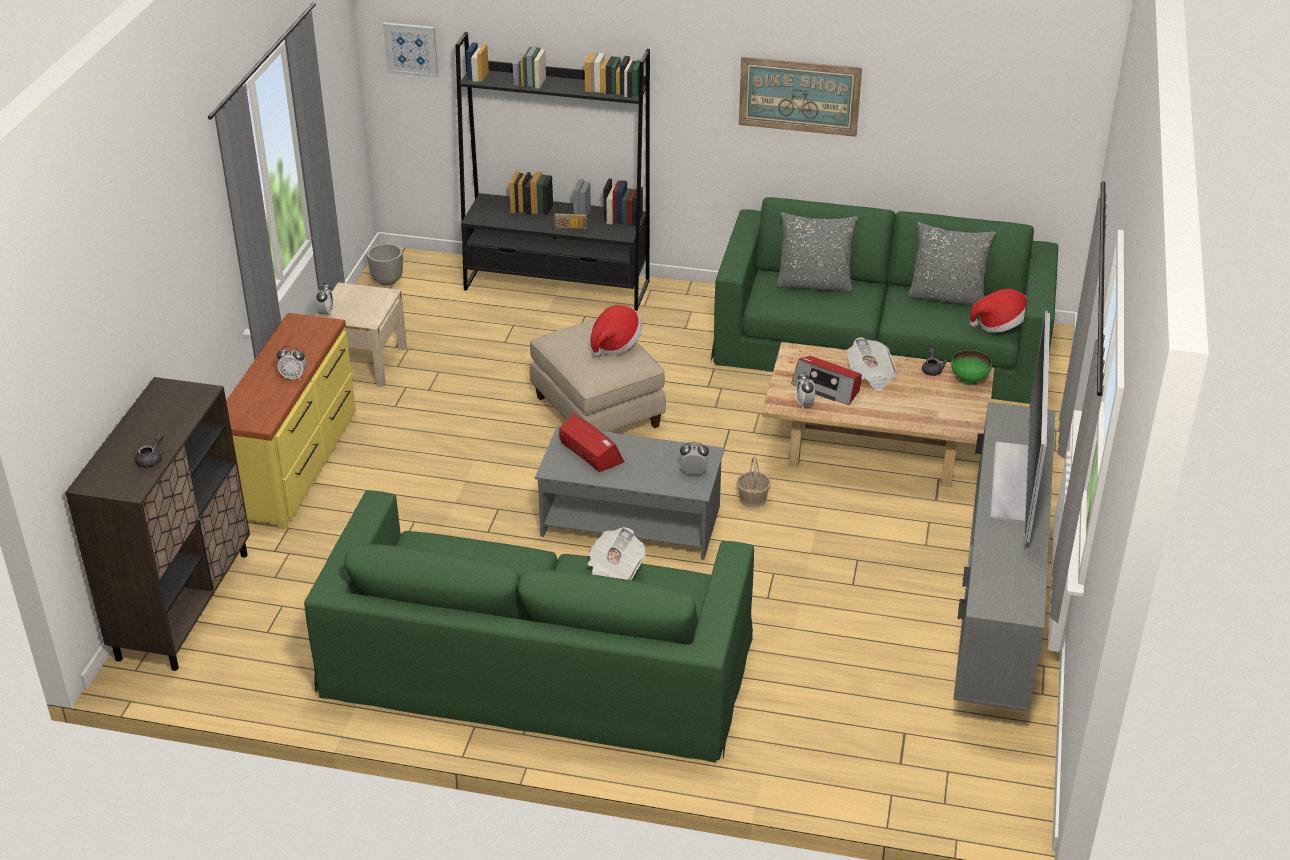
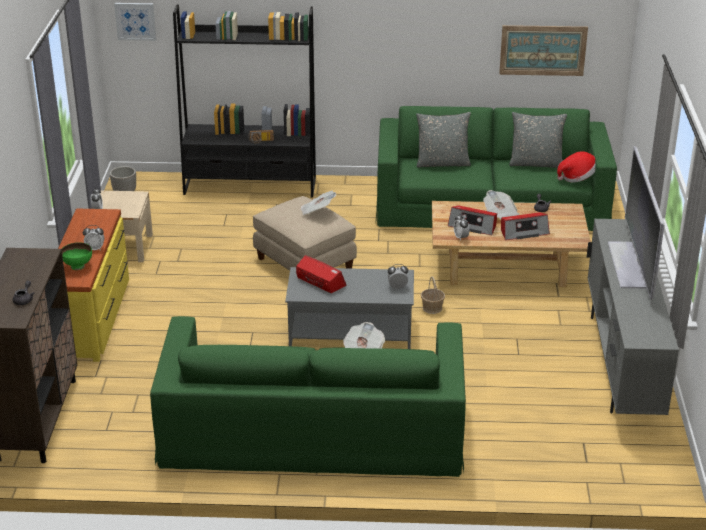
camera: 10 degrees left, 5 degrees down
hat [591,305,643,357] -> newspaper [300,190,336,215]
picture [739,56,862,137] -> picture moved to [499,25,588,76]
green bowl [951,350,992,386] -> green bowl moved to [61,242,92,270]
none -> radio [501,212,550,240]

